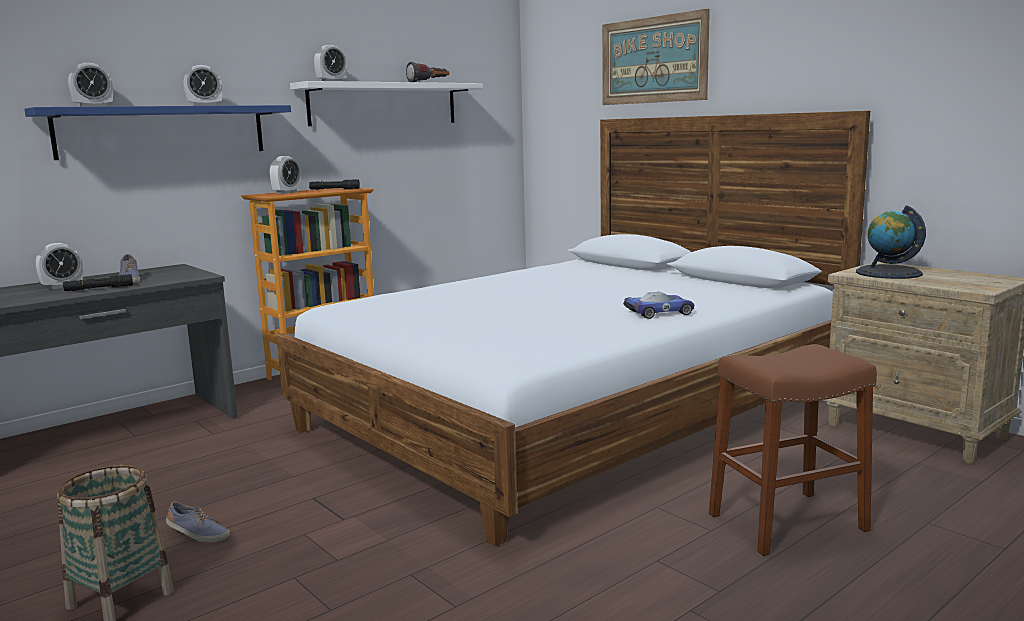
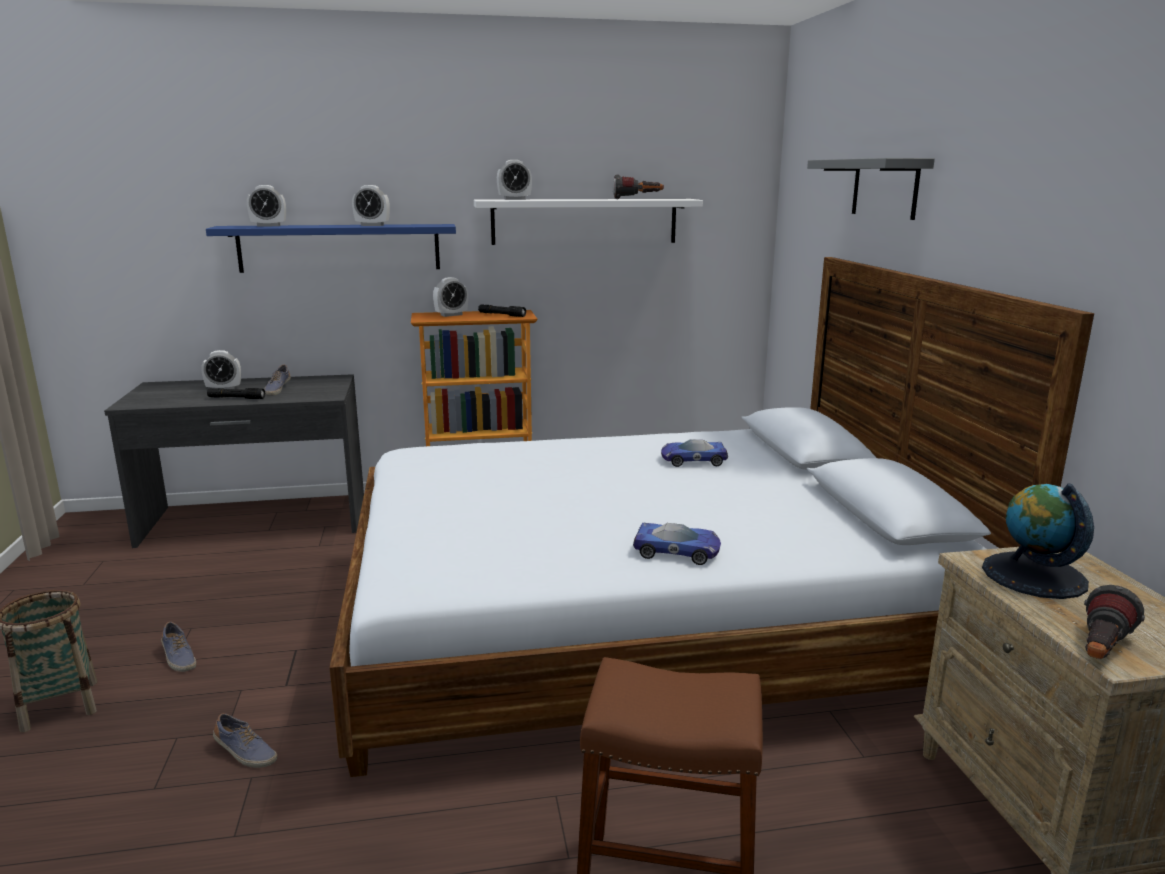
camera: 30 degrees right, 5 degrees up
picture [602,9,710,105] -> grey shelf [807,158,935,220]
none -> shoe [213,713,277,768]
none -> toy car [661,439,728,467]
none -> flashlight [1084,585,1145,659]

